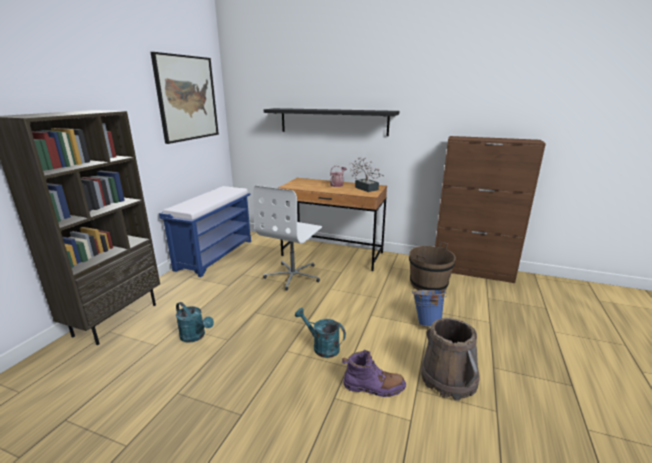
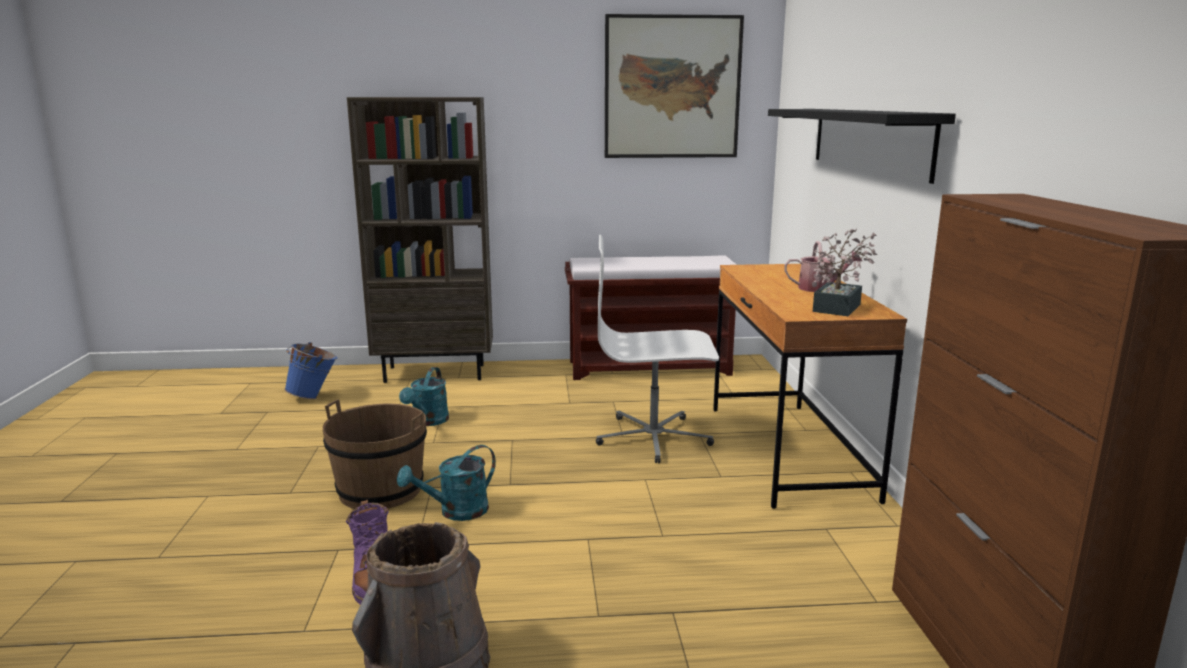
camera: 65 degrees right, 5 degrees down
blue bench [159,186,251,277] -> brown bench [565,255,737,380]
turquoise watering can [295,308,346,358] -> turquoise watering can turned 135 degrees counterclockwise [397,445,496,521]
brown bucket [409,242,456,291] -> brown bucket moved to [323,399,427,509]
blue bucket [412,289,447,327] -> blue bucket moved to [284,342,337,399]

